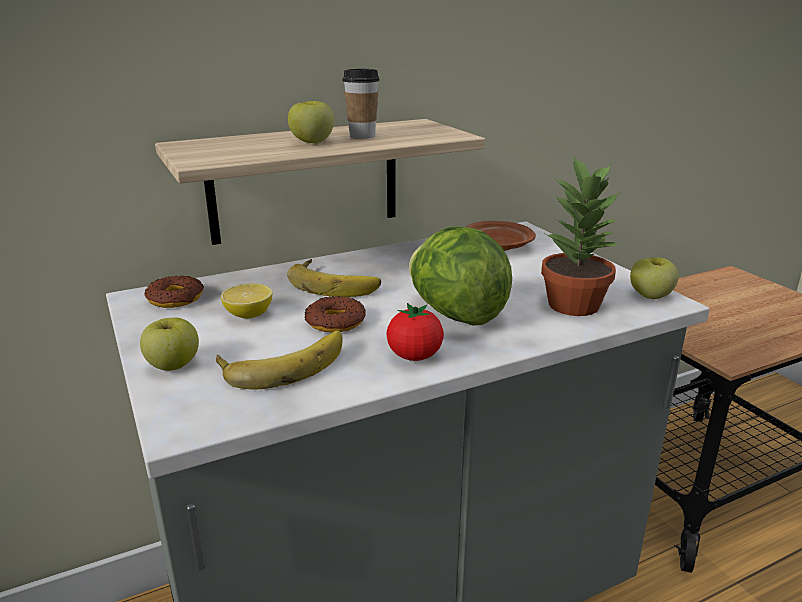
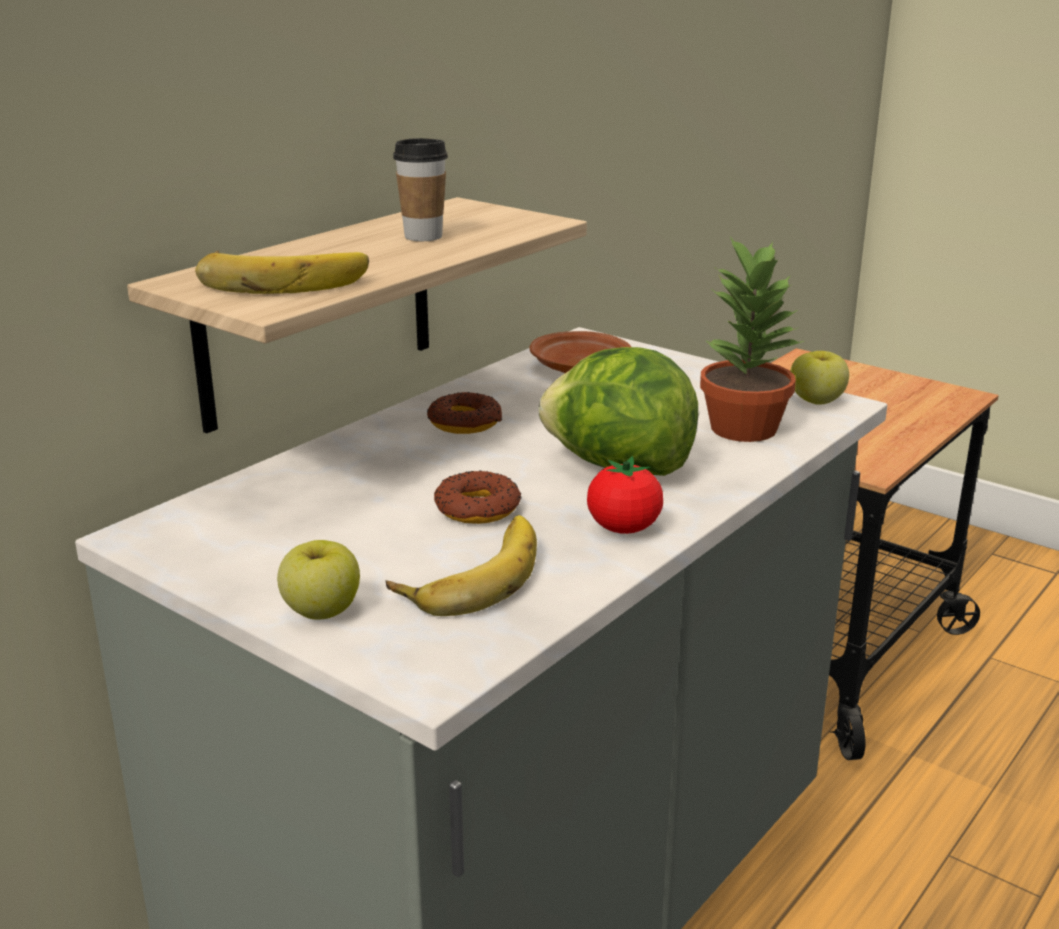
camera: 25 degrees left, 0 degrees up
donut [145,276,204,308] -> donut moved to [427,392,502,434]
lemon [221,284,273,319] -> none
banana [287,259,381,297] -> banana moved to [195,250,369,294]
apple [288,101,334,143] -> none

